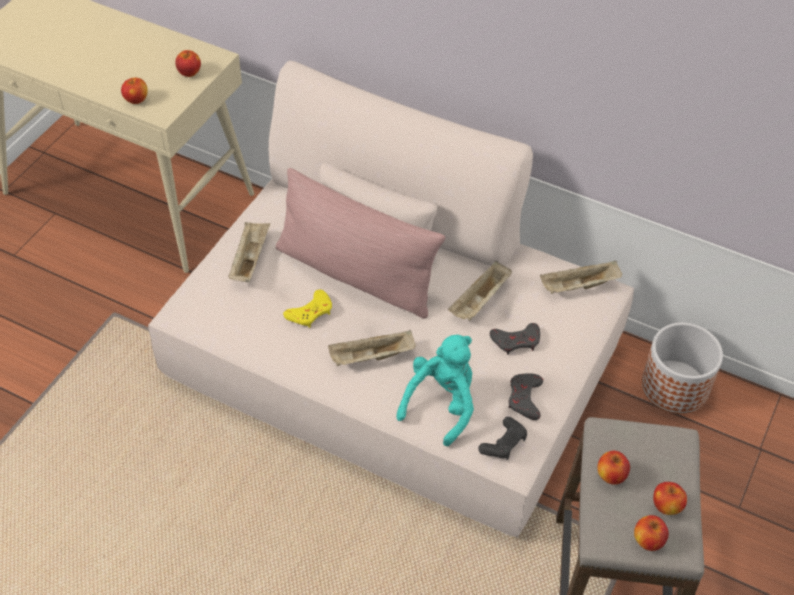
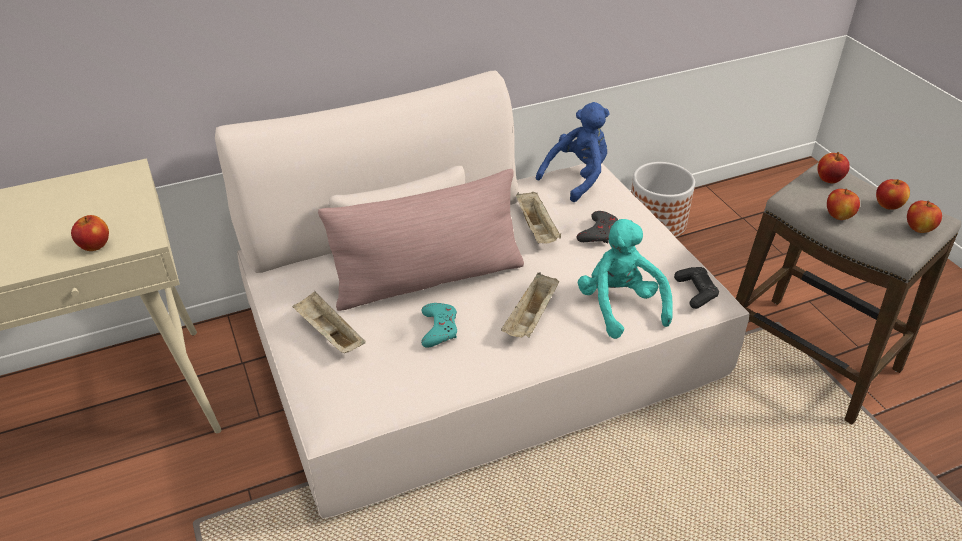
camera: 50 degrees left, 10 degrees down
apple [175,50,201,77] -> apple moved to [817,152,850,183]
yellow game controller [283,289,332,328] -> turquoise game controller [421,303,457,348]
grey game controller [508,373,543,420] -> none
beige tray [540,260,622,294] -> blue plush toy [536,102,610,202]

